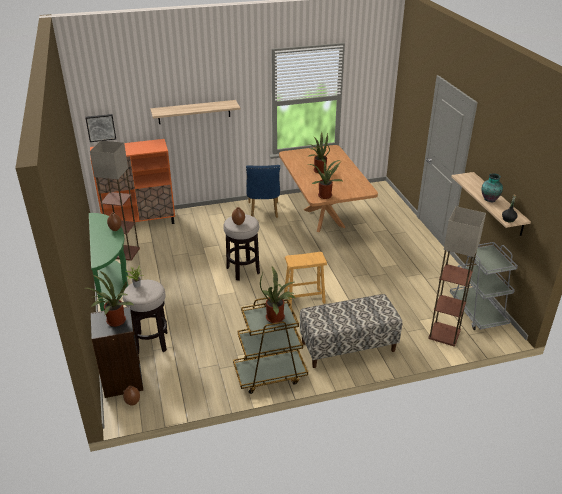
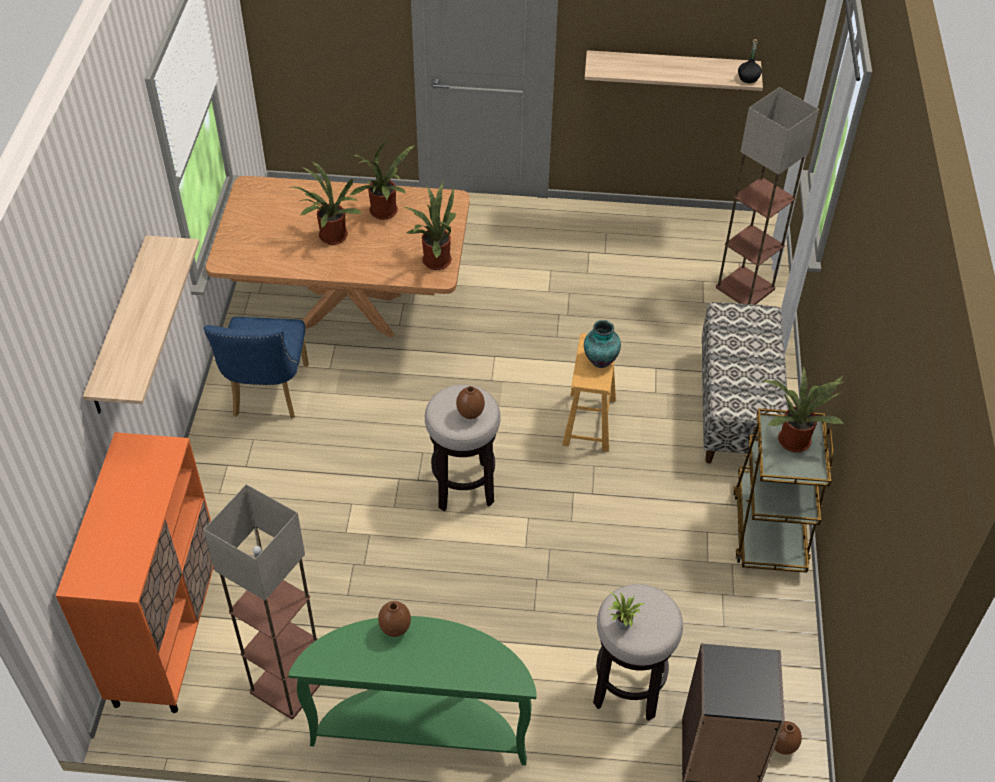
camera: 70 degrees left, 15 degrees up
picture [85,114,116,142] -> none
potted plant [87,271,133,327] -> potted plant moved to [349,138,415,220]
blue chair [246,165,280,218] -> blue chair turned 75 degrees clockwise [203,317,309,418]
grey cart [450,242,518,330] -> none
vase [482,173,503,202] -> vase moved to [584,320,621,368]

